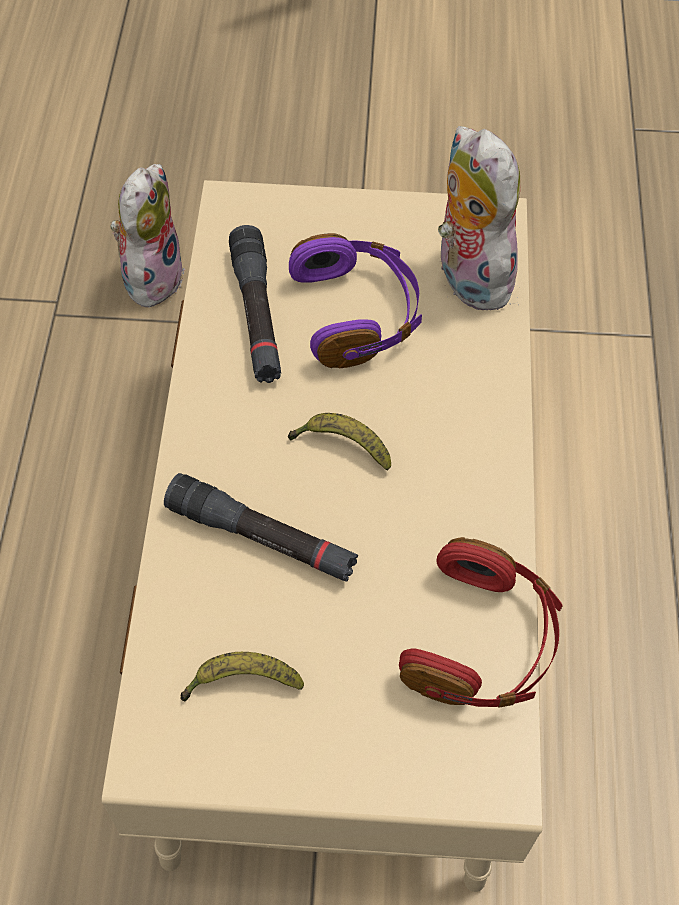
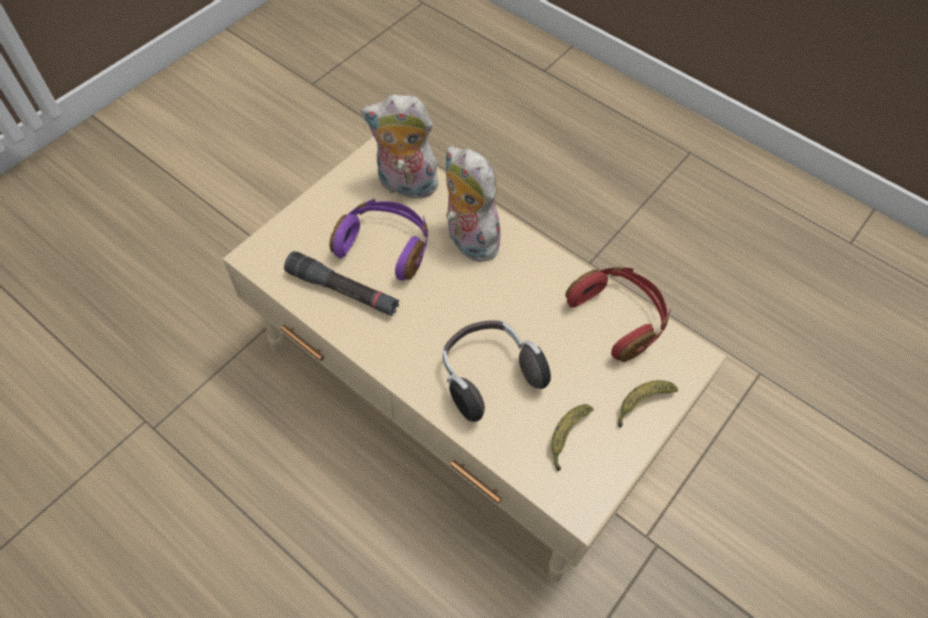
camera: 55 degrees left, 0 degrees up
plush toy [110,164,185,312] -> plush toy moved to [445,147,501,262]
black flashlight [164,473,358,582] -> headphones [443,320,551,422]
banana [288,413,391,471] -> banana moved to [618,380,678,428]

